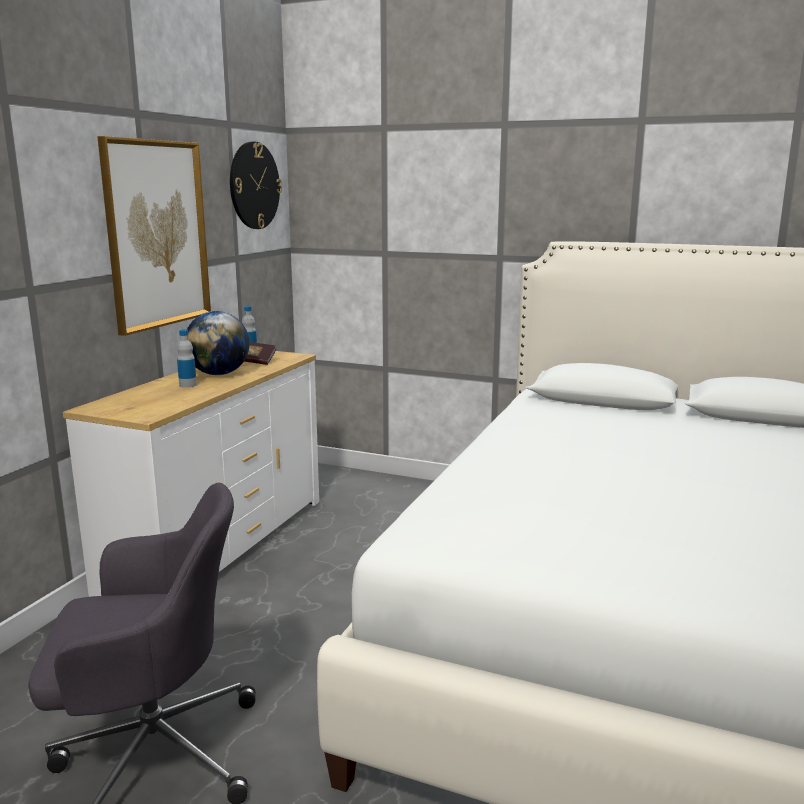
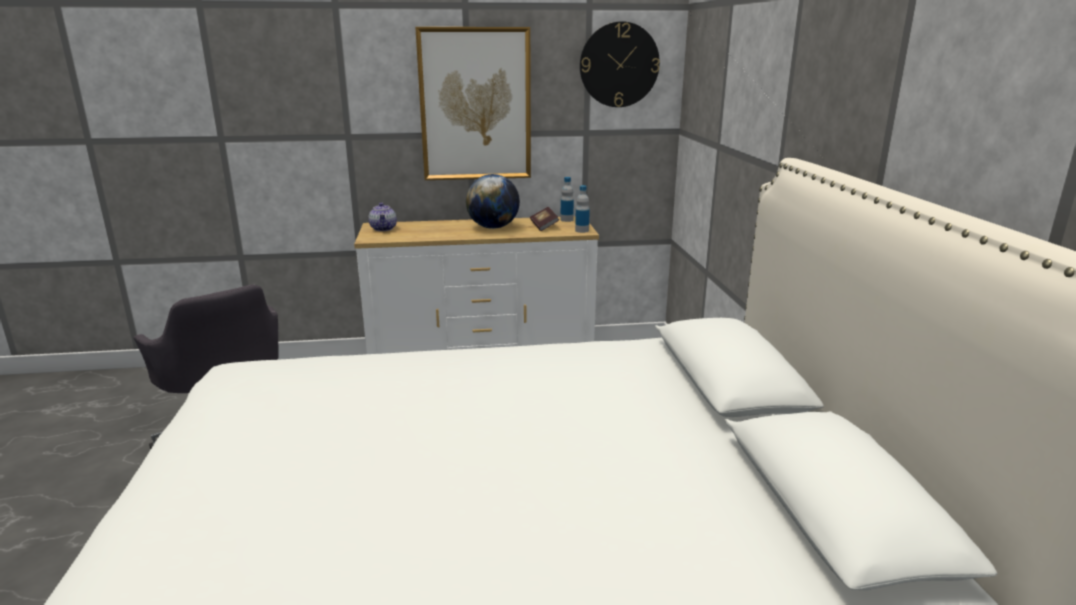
camera: 60 degrees right, 5 degrees up
bottle [177,329,197,388] -> bottle moved to [575,185,590,233]
none -> teapot [368,203,397,231]

